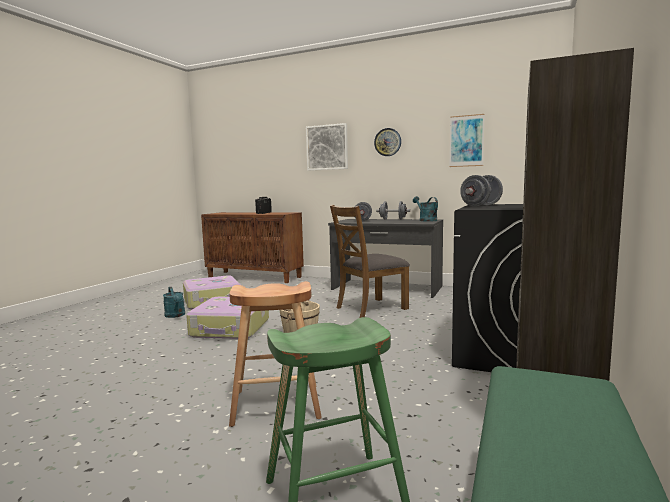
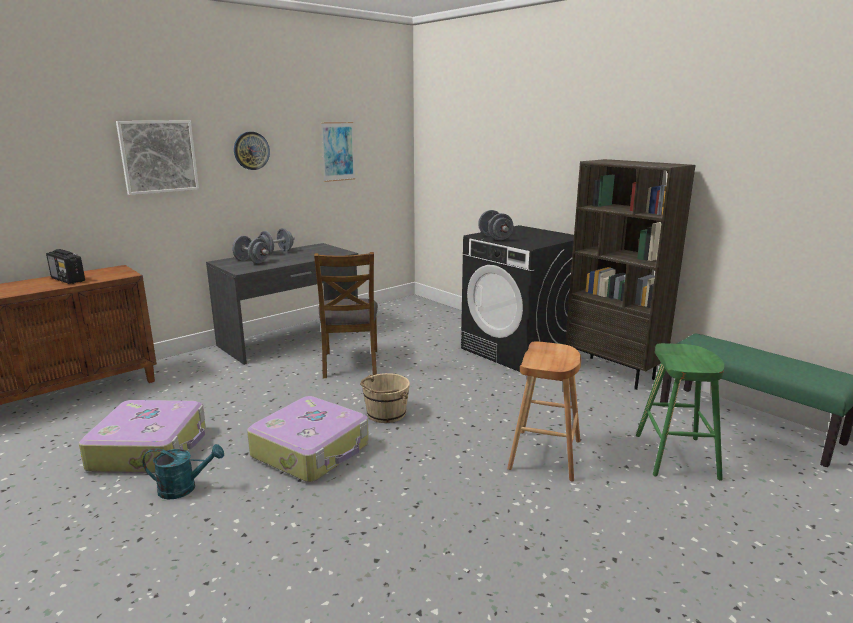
camera: 65 degrees left, 10 degrees up
turquoise watering can [413,196,438,222] -> none

